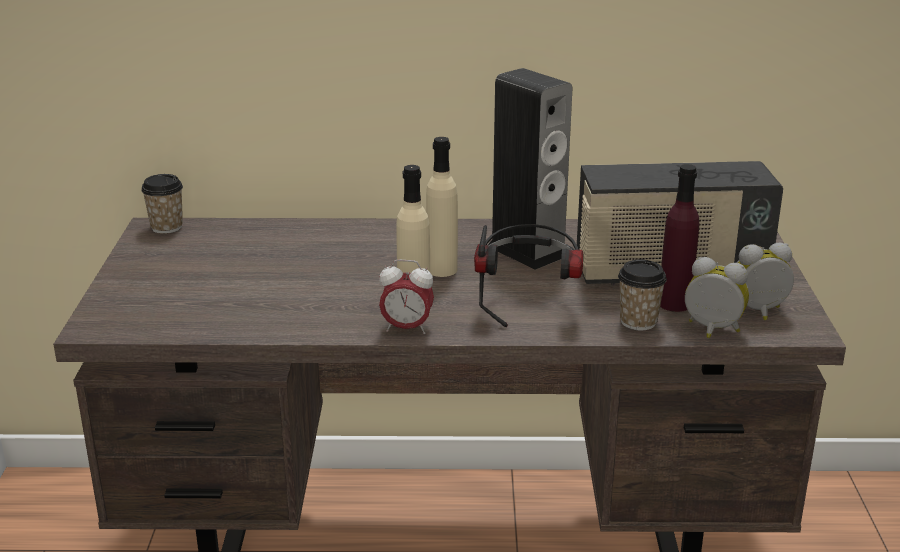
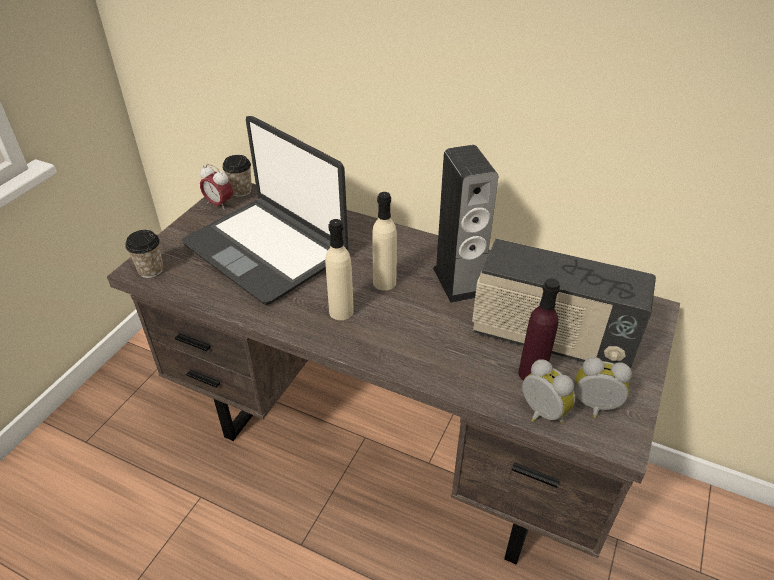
camera: 25 degrees right, 15 degrees up
alarm clock [379,259,434,334] -> alarm clock moved to [200,164,233,211]
headphones [474,224,584,327] -> none
cup [618,260,667,331] -> cup moved to [125,230,163,278]
none -> laptop [182,116,348,305]

